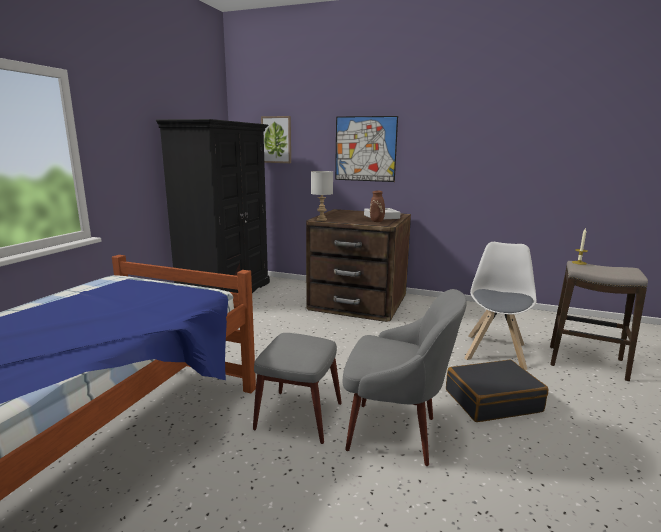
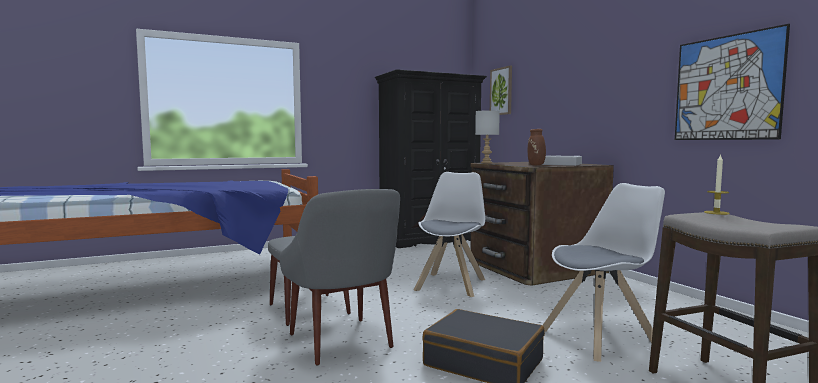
camera: 45 degrees right, 10 degrees down
picture [335,116,398,182] -> picture moved to [675,24,790,140]
none -> chair [414,172,485,297]

